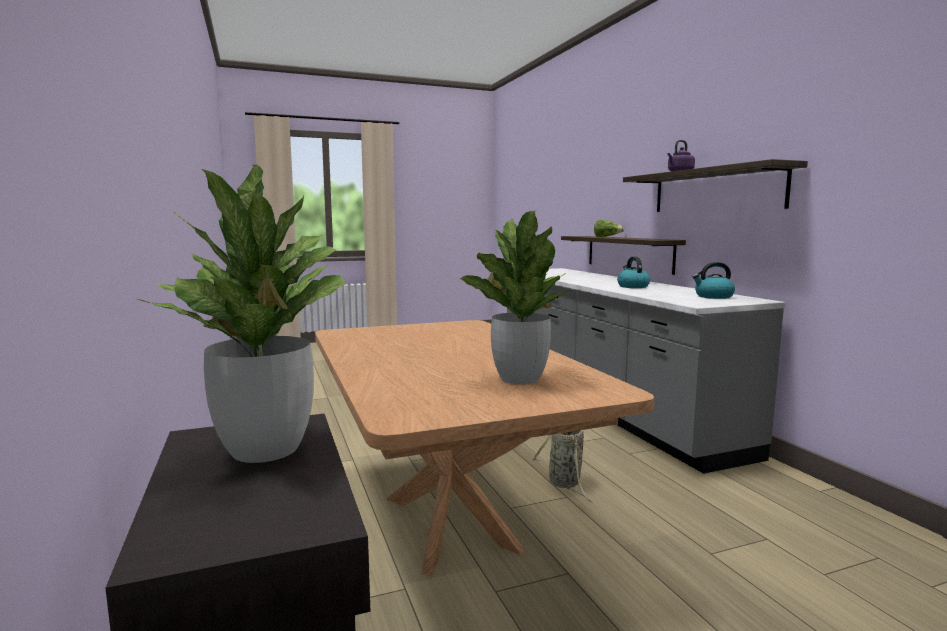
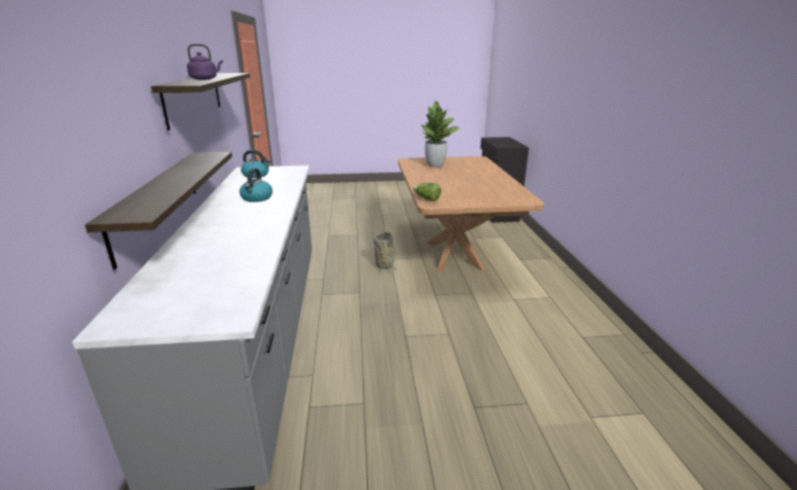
camera: 165 degrees left, 15 degrees up
potted plant [137,165,346,463] -> none
lettuce [594,220,624,237] -> lettuce moved to [412,183,441,201]

